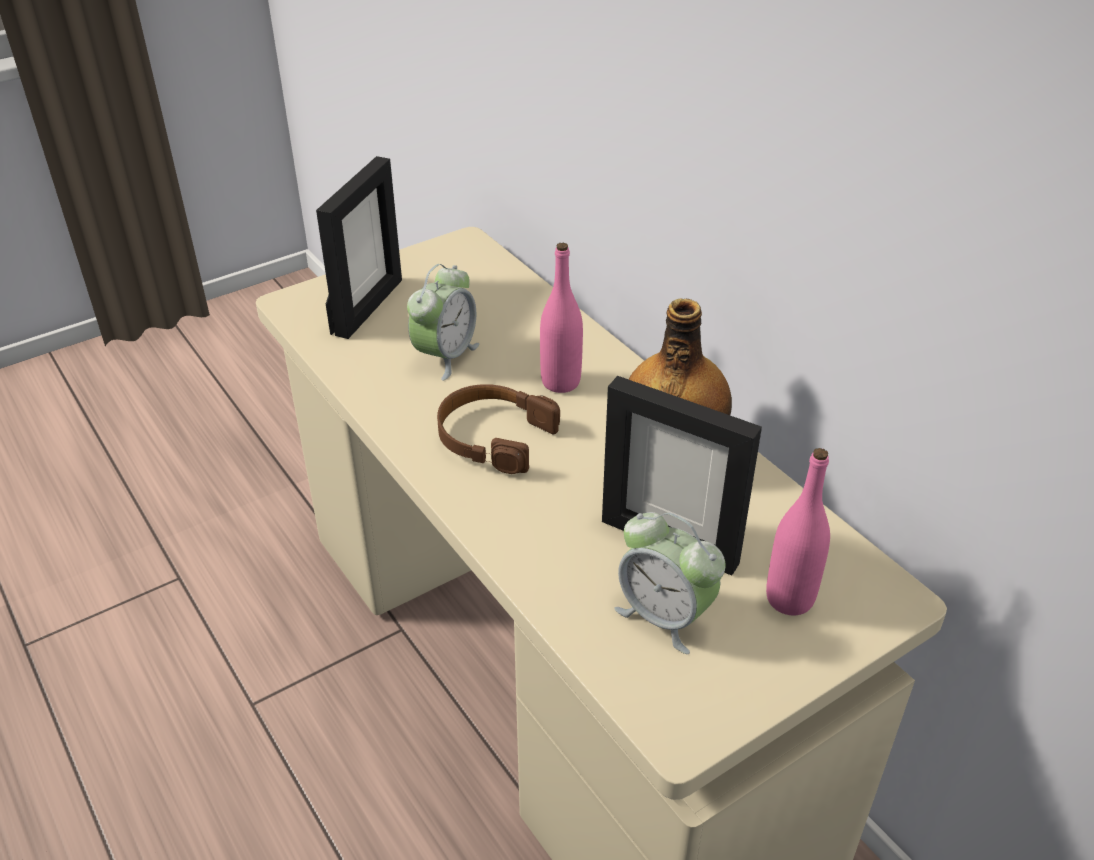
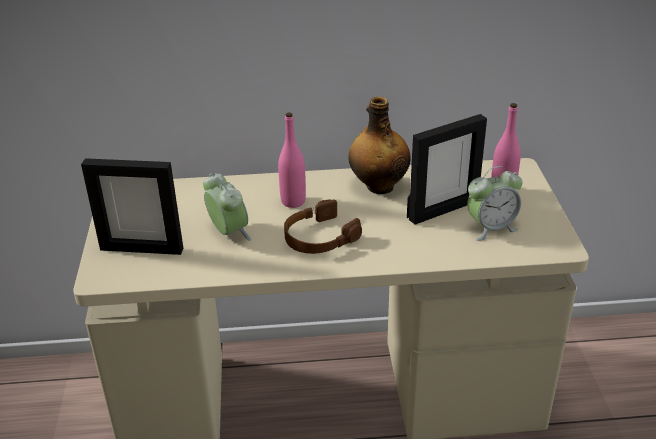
camera: 60 degrees left, 5 degrees down
picture frame [316,156,402,339] -> picture frame turned 135 degrees clockwise [81,158,183,255]

